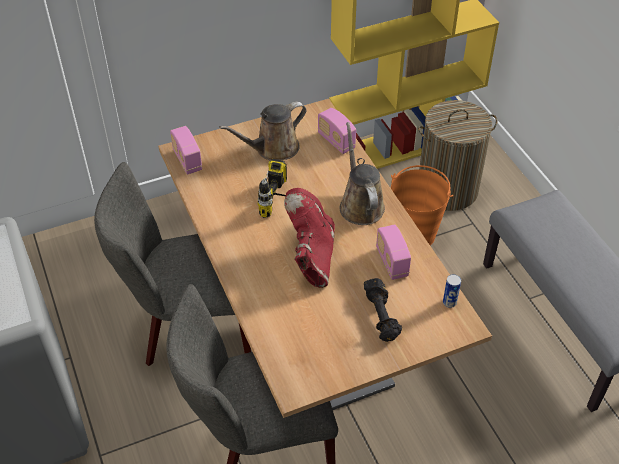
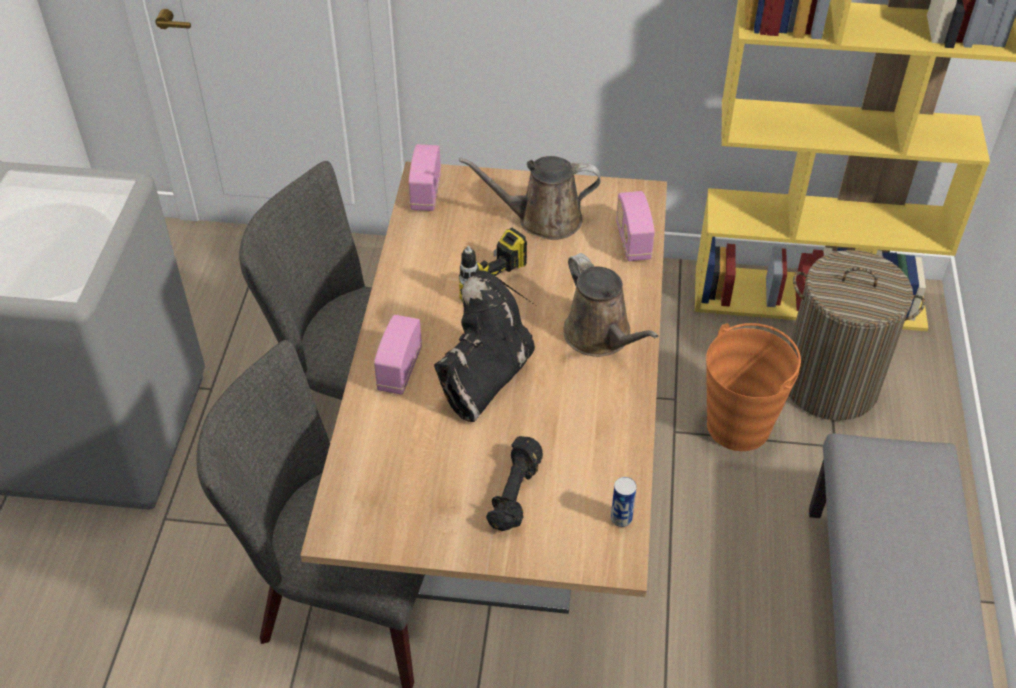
camera: 30 degrees right, 0 degrees up
red boot [284,188,335,288] -> black boot [434,270,535,422]
brown watering can [340,122,385,225] -> brown watering can turned 135 degrees clockwise [563,253,659,357]
radio [376,224,411,280] -> radio moved to [374,315,422,395]

